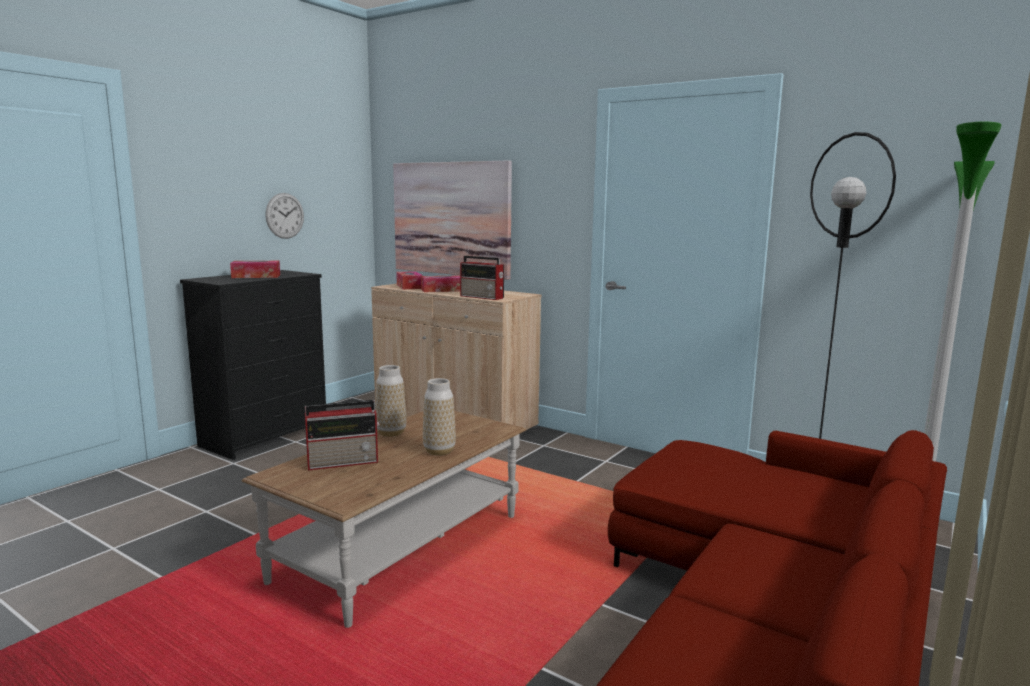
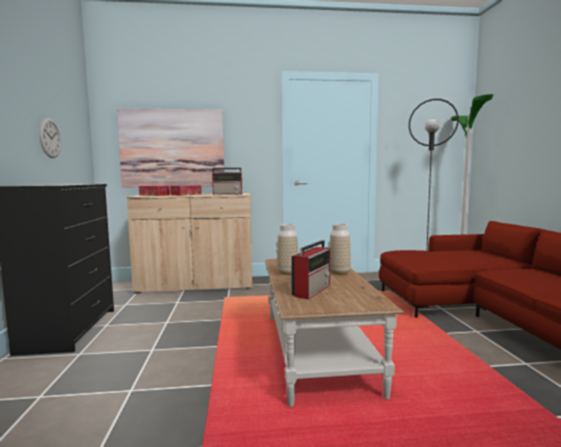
camera: 40 degrees left, 5 degrees down
tissue box [230,261,280,278] -> none

